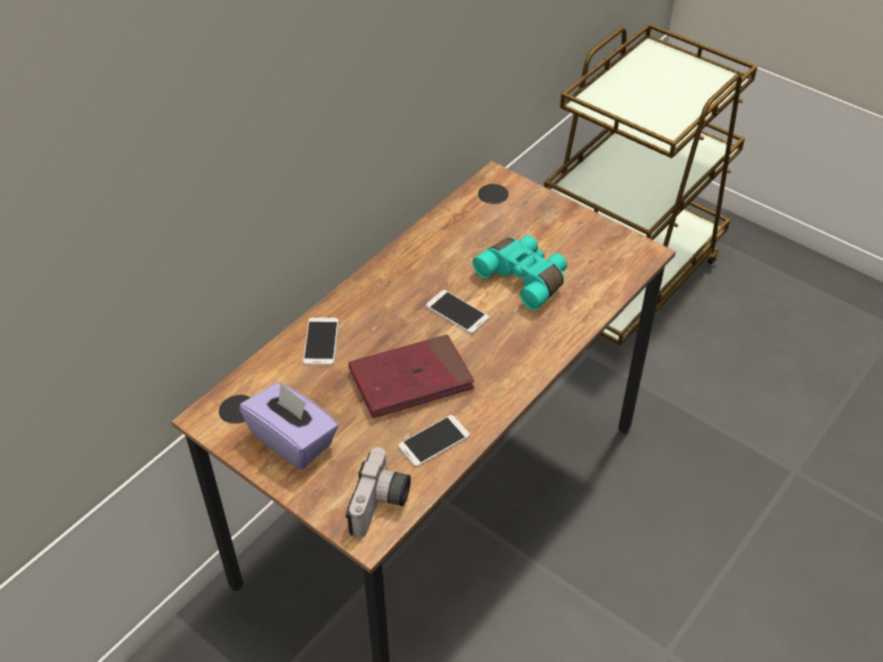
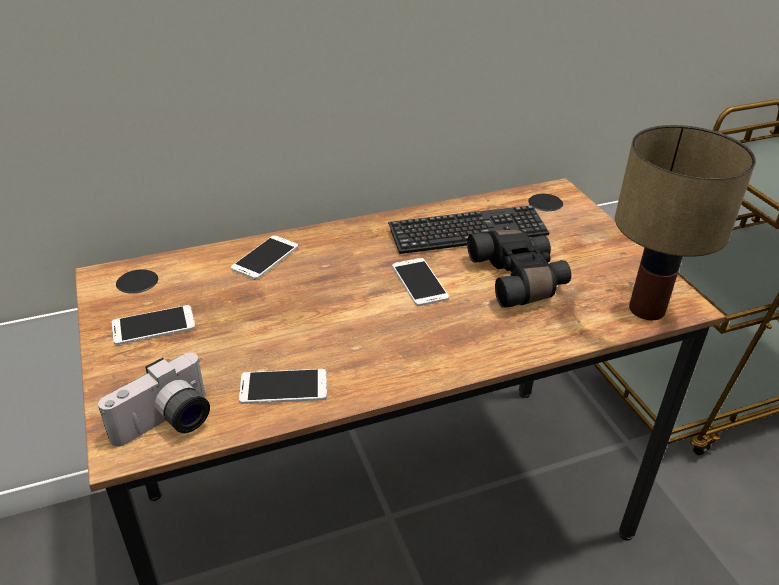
camera: 30 degrees right, 10 degrees down
purple tissue box [239,383,339,470] -> phone [112,305,196,345]
red book [349,334,475,418] -> none
turquoise binoculars [472,235,567,310] -> black binoculars [467,229,571,308]
none -> keyboard [388,205,549,254]
none -> table lamp [615,125,756,320]

